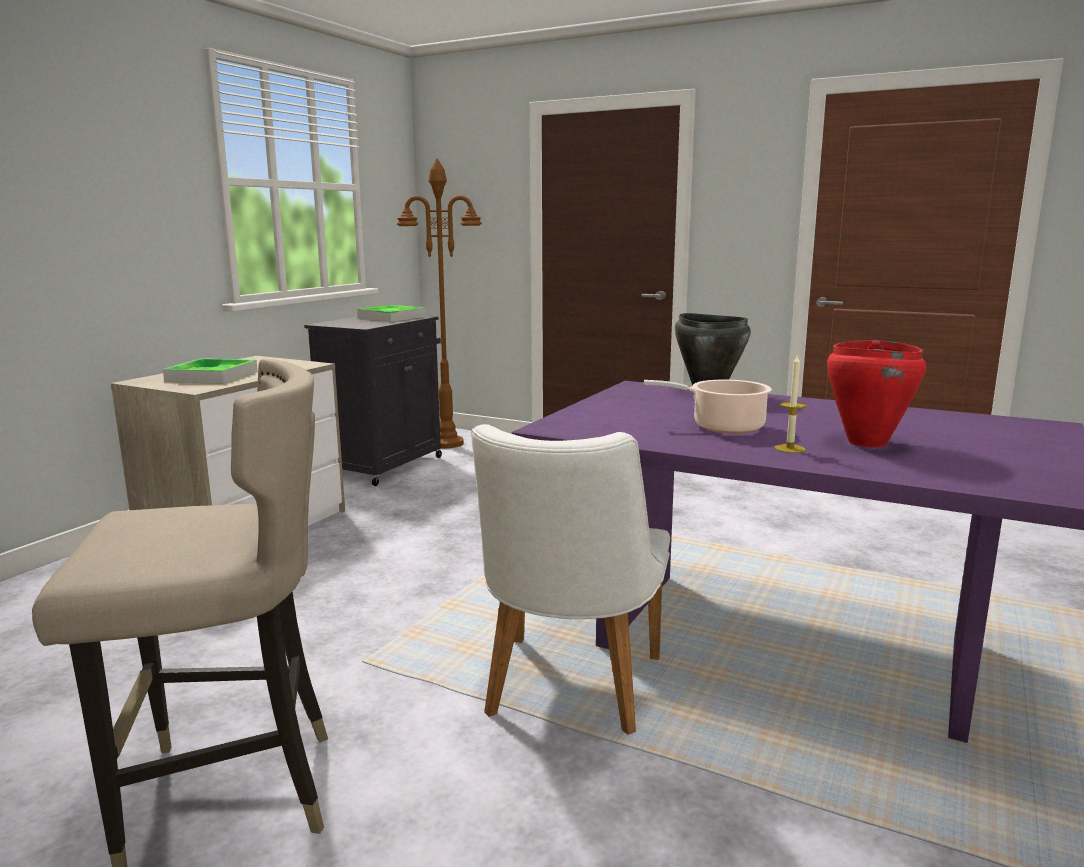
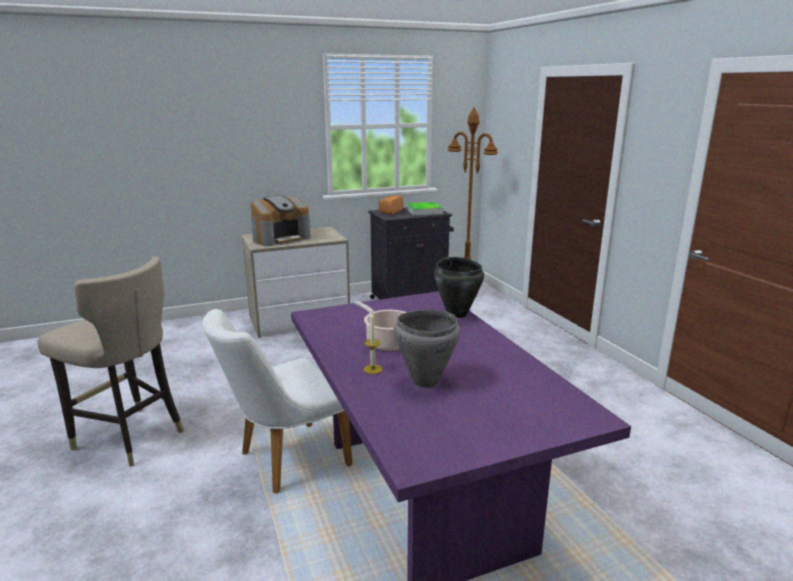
camera: 40 degrees right, 5 degrees up
tray [163,358,258,384] -> coffee machine [251,196,311,246]
red cooking pot [827,340,926,448] -> grey cooking pot [394,310,460,388]
none -> bread [379,195,403,215]

